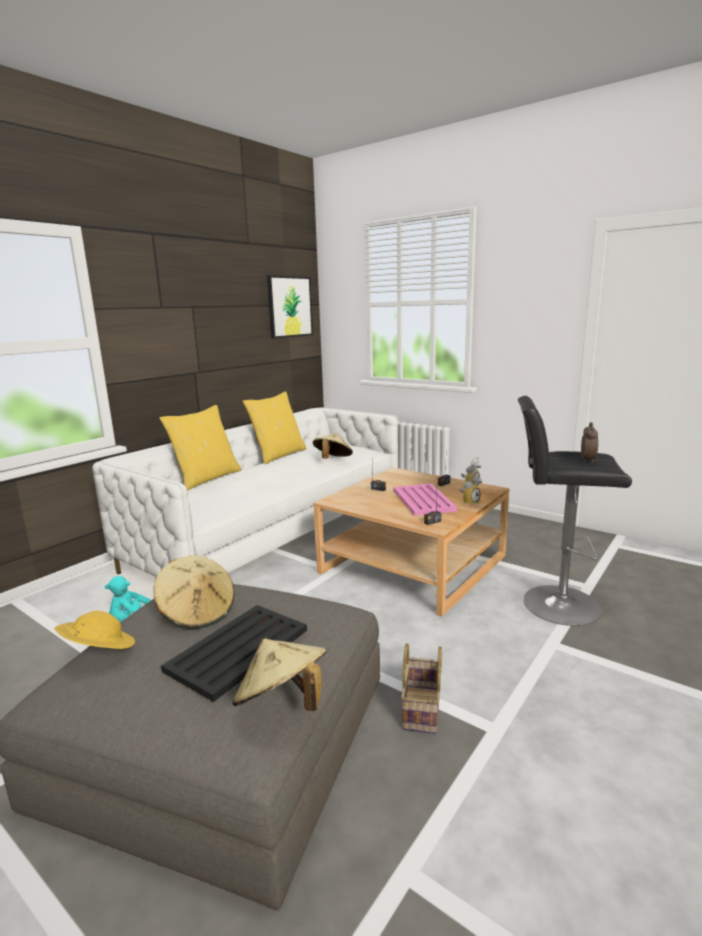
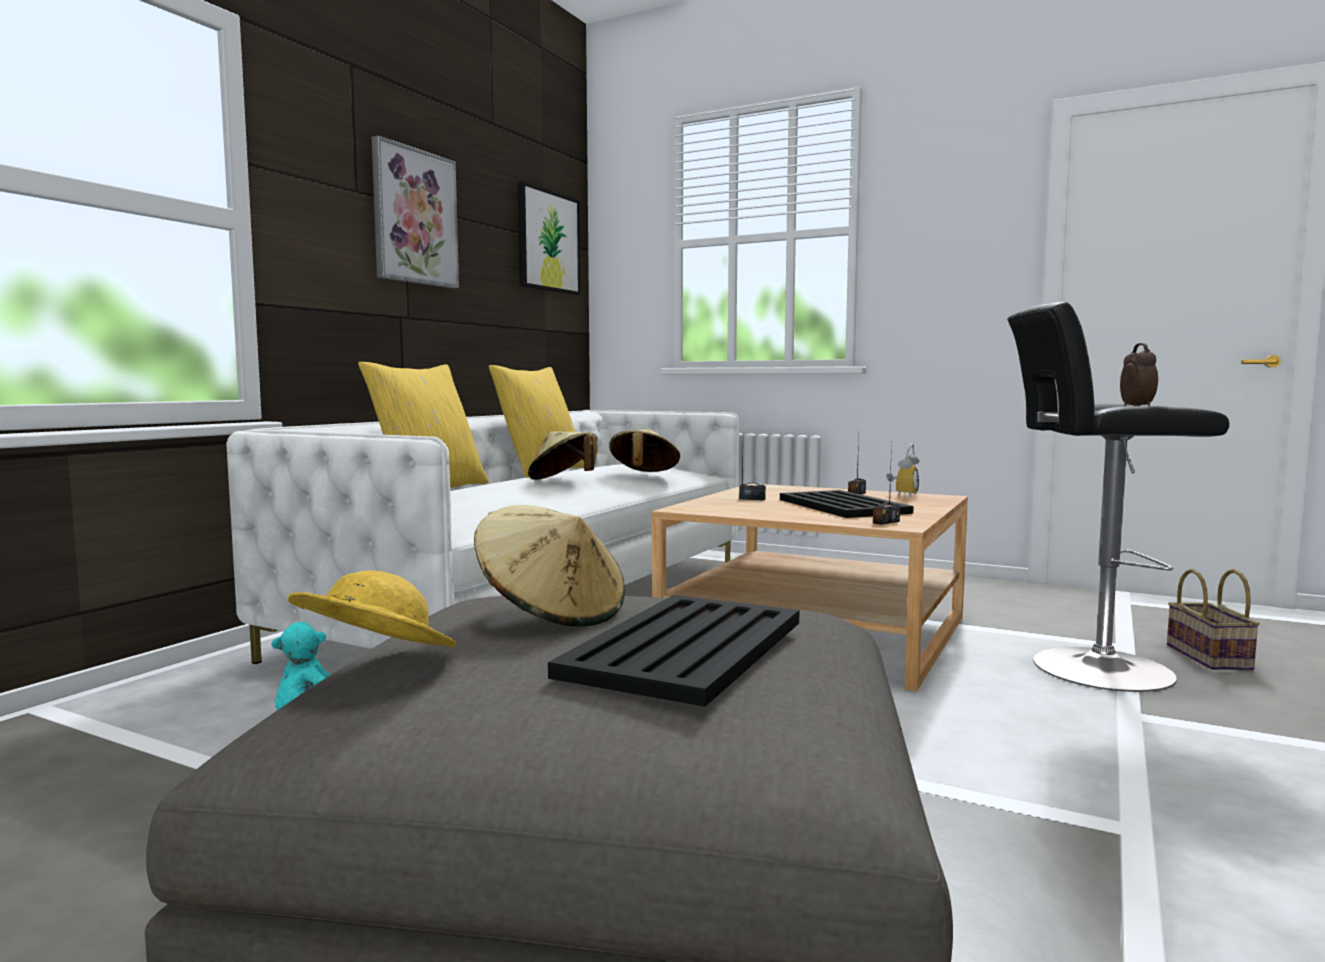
camera: 10 degrees left, 10 degrees down
beige hat [232,638,327,711] -> beige hat moved to [528,431,598,480]
pink tray [394,484,457,516] -> black tray [780,490,914,518]
basket [401,643,442,734] -> basket moved to [1167,569,1260,670]
alarm clock [459,471,482,505] -> none
none -> picture [372,136,459,288]

